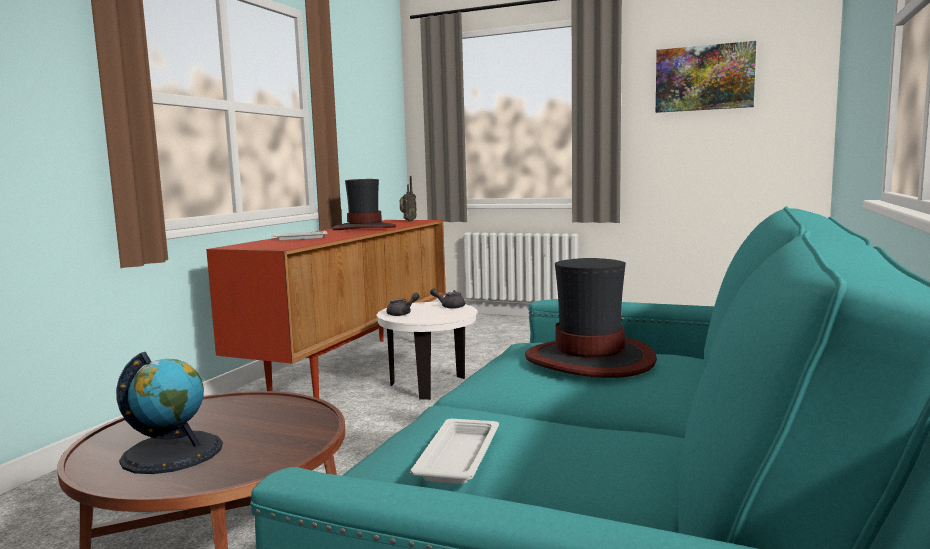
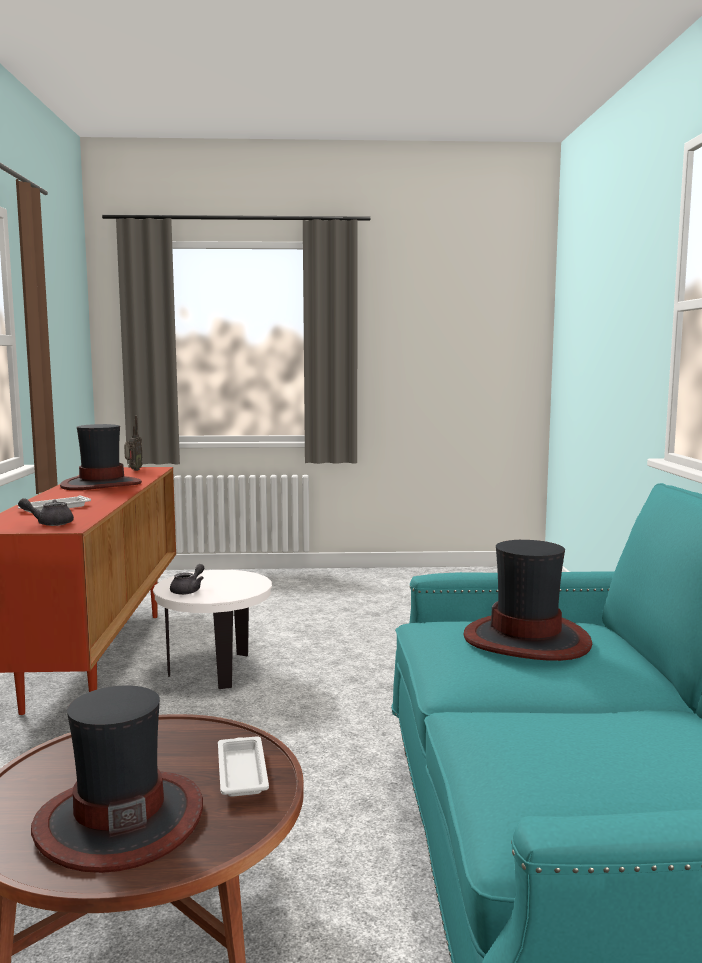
camera: 25 degrees left, 0 degrees up
globe [116,352,223,474] -> hat [31,686,203,873]
white tray [410,419,499,484] -> white tray moved to [218,736,269,797]
grey teapot [430,288,465,309] -> grey teapot moved to [18,498,74,526]
picture [656,41,756,113] -> none

